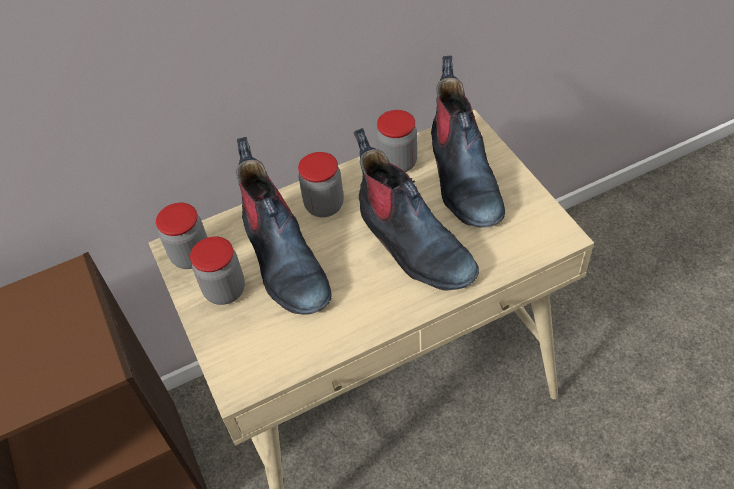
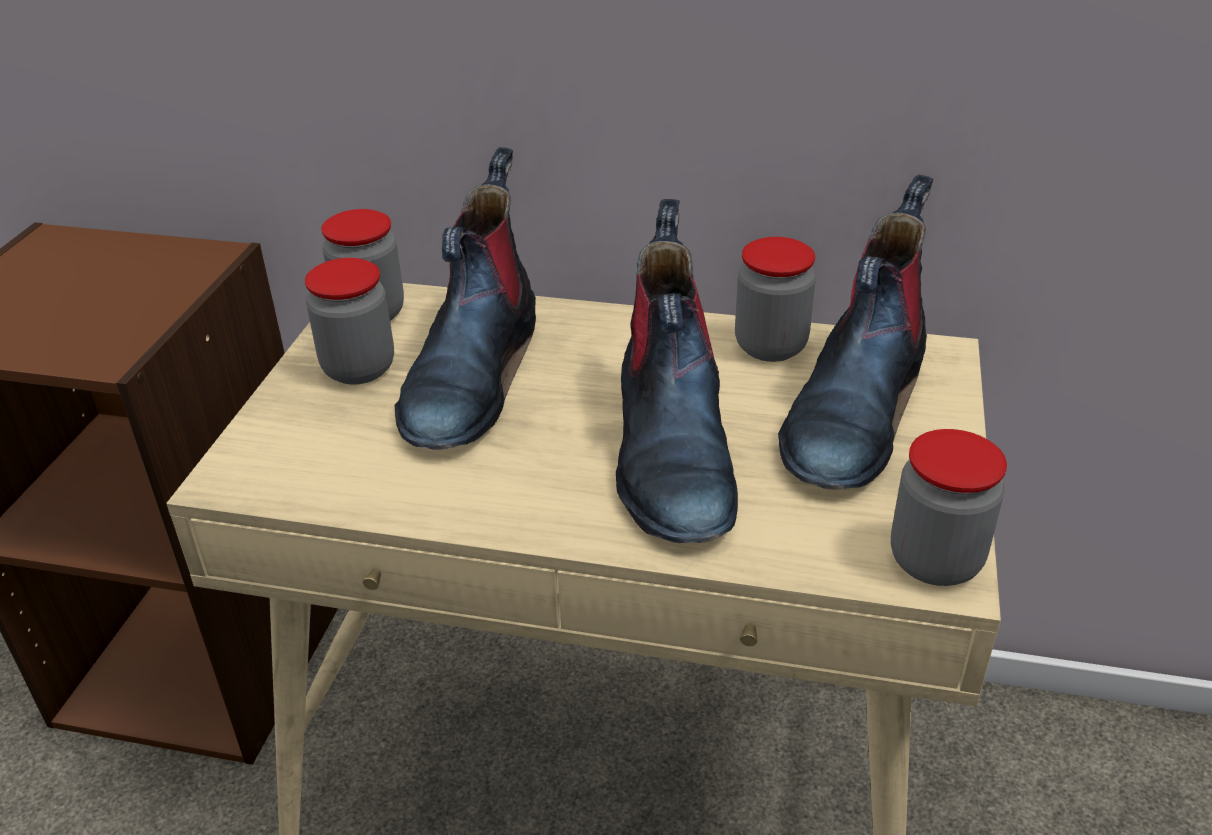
camera: 35 degrees right, 15 degrees down
jar [298,152,344,217] -> jar moved to [891,429,1007,586]

